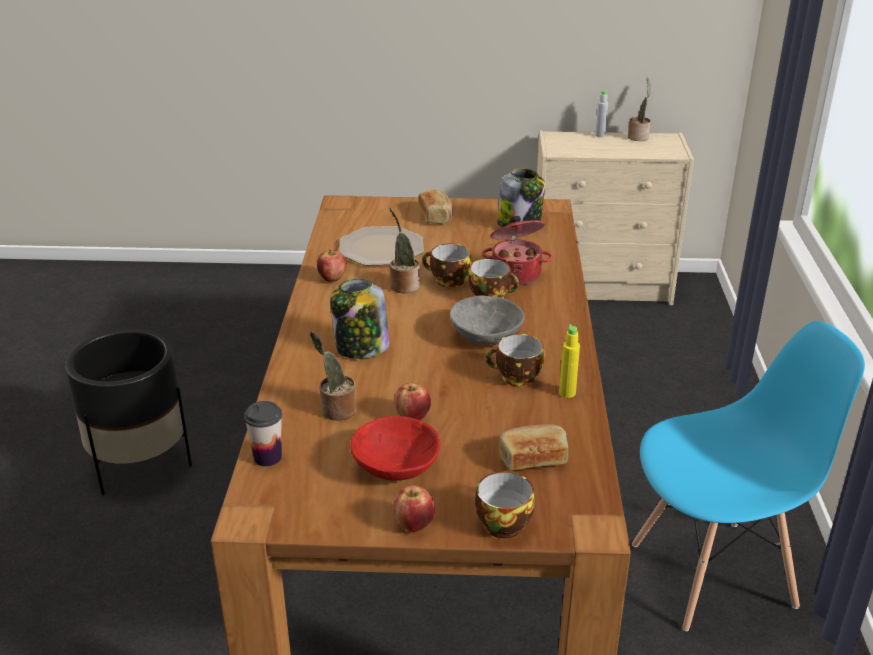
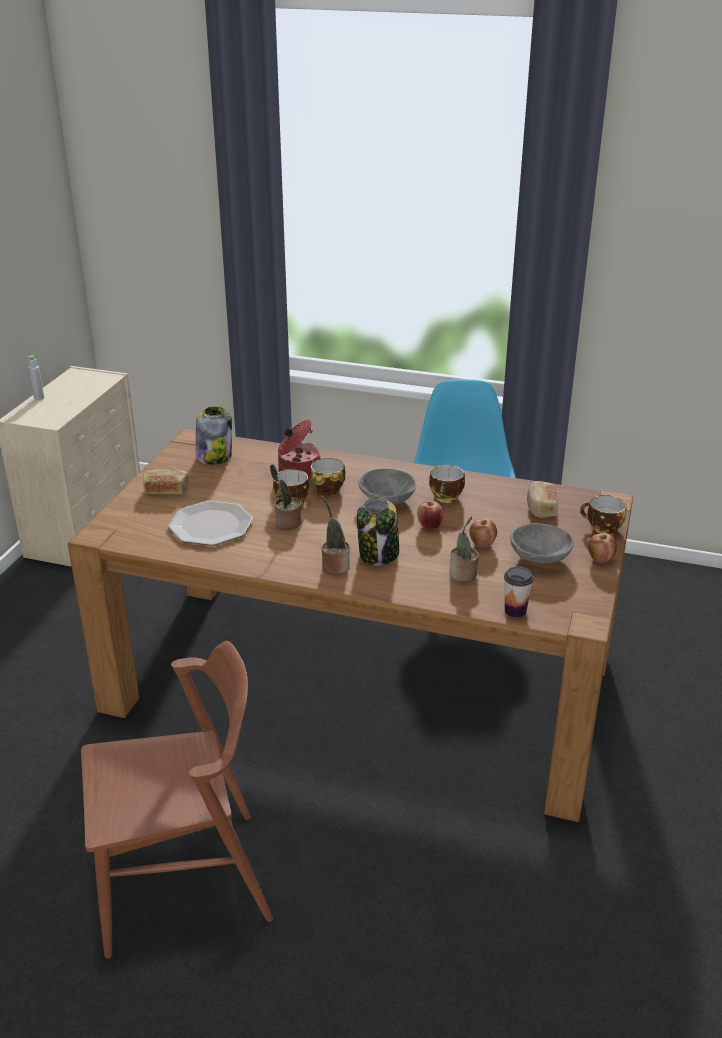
camera: 75 degrees left, 0 degrees up
black planter [65,329,192,495] -> brown chair [81,641,273,959]
apple [317,250,347,282] -> apple moved to [417,501,443,530]
red bowl [350,416,440,481] -> grey bowl [510,523,574,564]
yellow bottle [559,324,580,398] -> none
potted plant [628,77,651,141] -> potted plant moved to [321,496,350,575]

